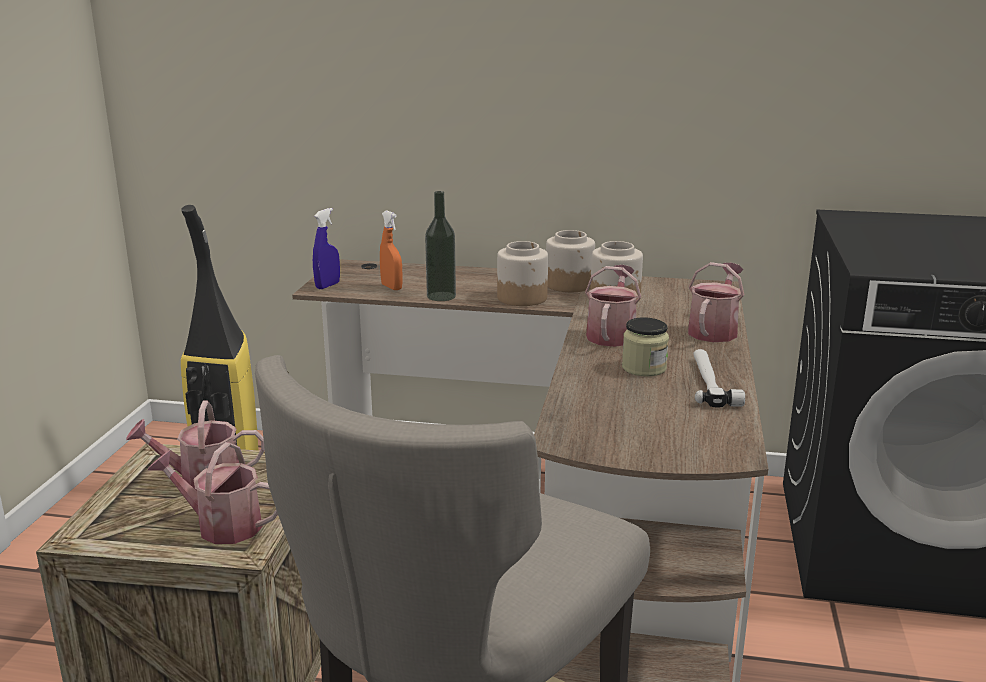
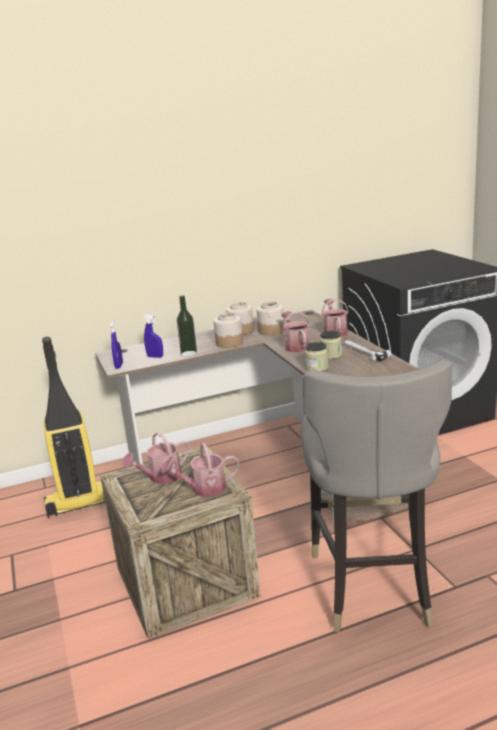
camera: 30 degrees left, 0 degrees up
orange spray bottle [380,210,403,290] -> blue spray bottle [144,314,163,358]
none -> jar [305,342,328,371]

